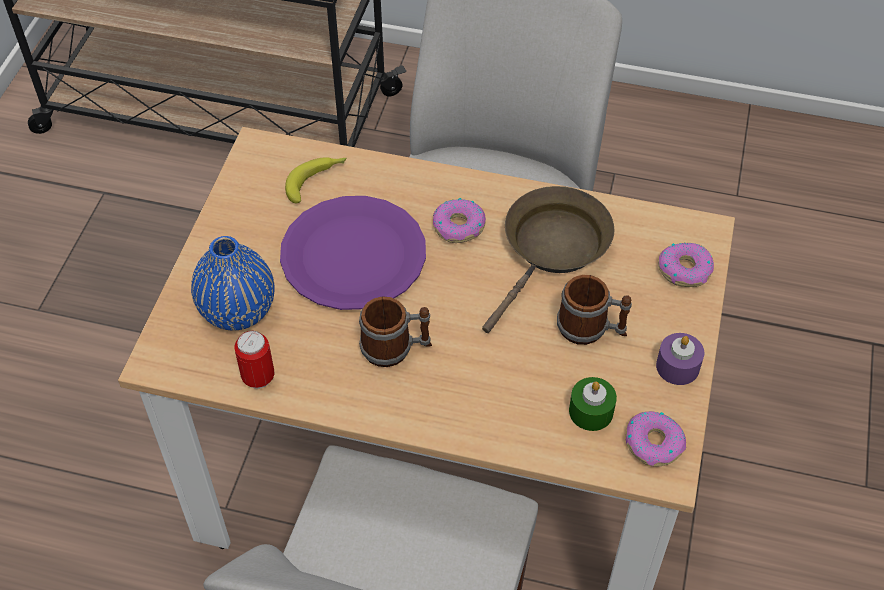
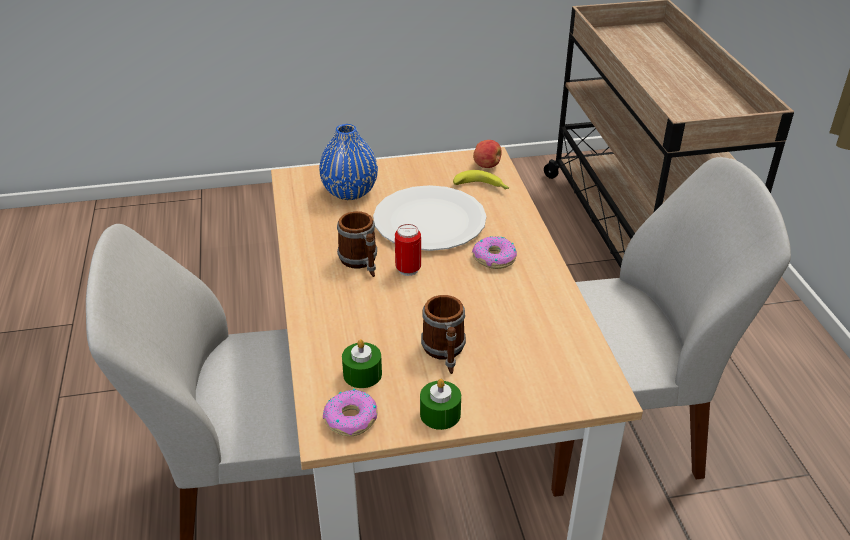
camera: 65 degrees right, 15 degrees down
can [234,331,274,389] -> can moved to [395,224,421,276]
purple plate [280,196,426,310] -> white plate [373,185,486,251]
brown frying pan [482,186,614,333] -> none
purple candle [656,333,704,385] -> green candle [420,379,461,430]
donut [658,243,714,287] -> none
none -> apple [473,140,501,168]

